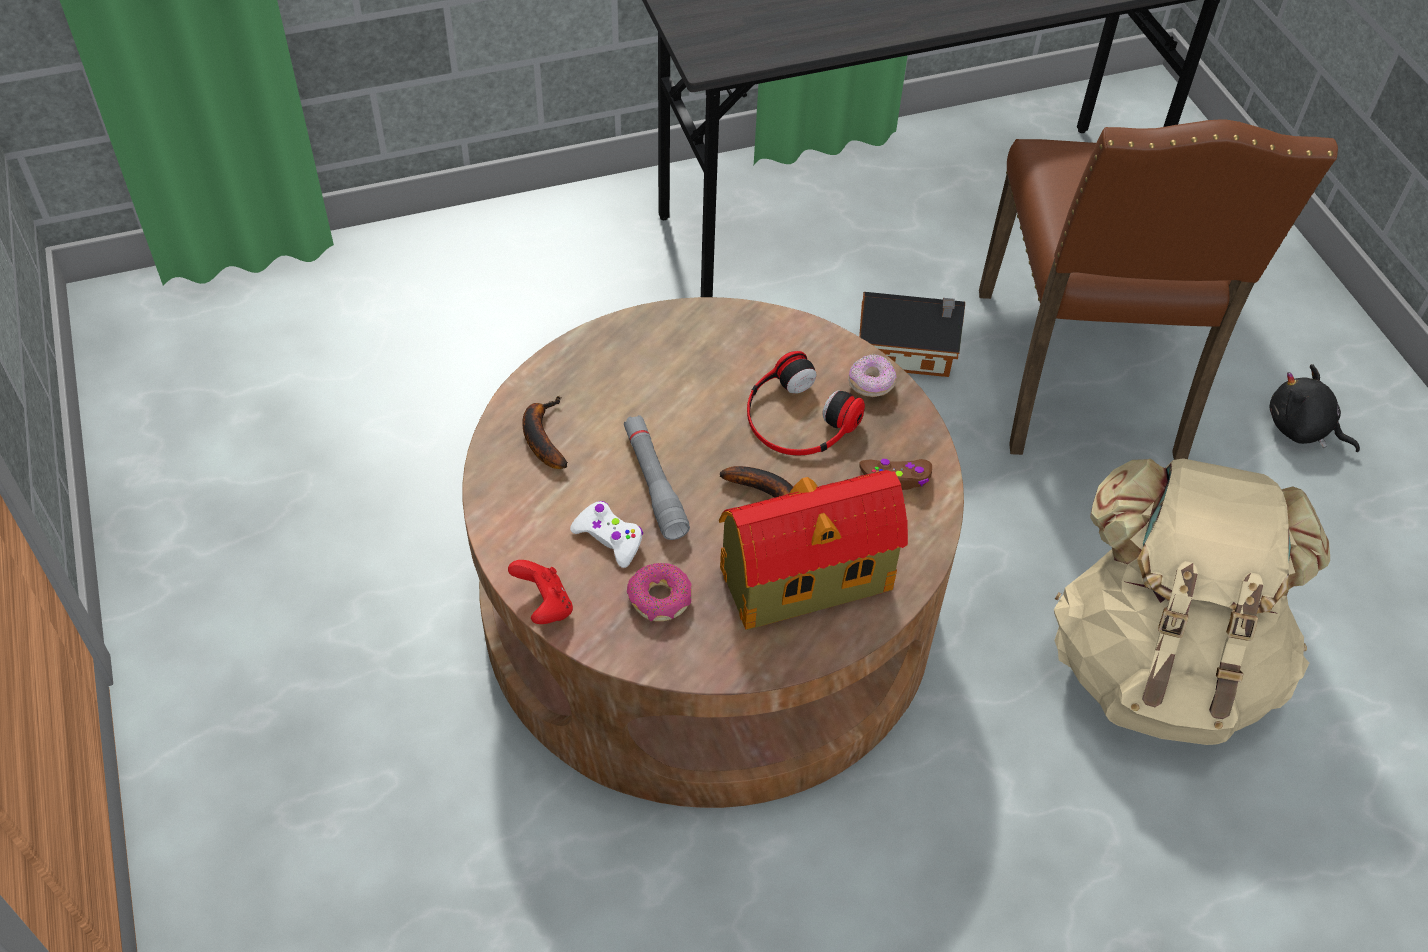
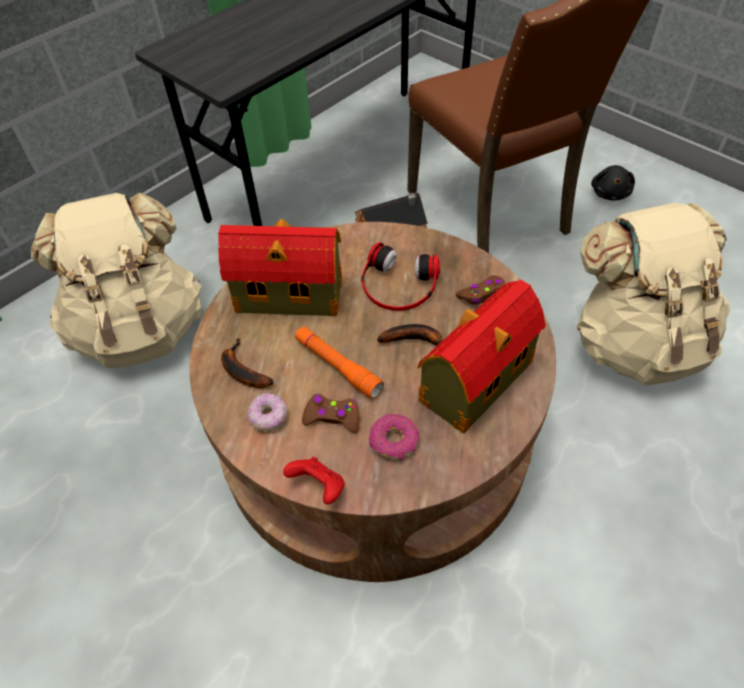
camera: 25 degrees left, 0 degrees up
white game controller [570,501,643,568] -> brown game controller [302,394,360,433]
grey flashlight [624,415,690,540] -> orange flashlight [295,326,384,399]
donut [848,354,896,397] -> donut moved to [248,393,287,431]
black plush toy [1270,364,1360,452] -> black plush toy turned 90 degrees counterclockwise [591,165,635,200]
none -> beige backpack [31,193,202,368]
none -> toy house [218,219,342,316]

